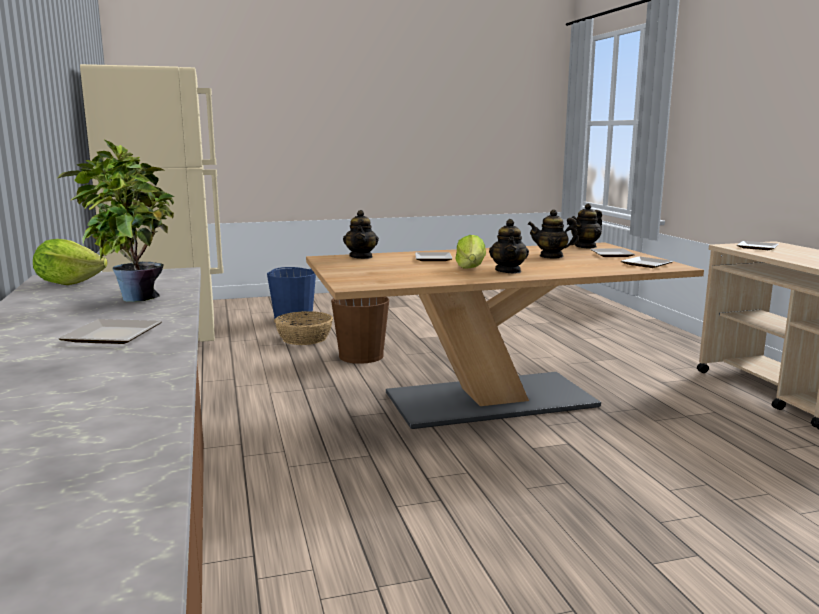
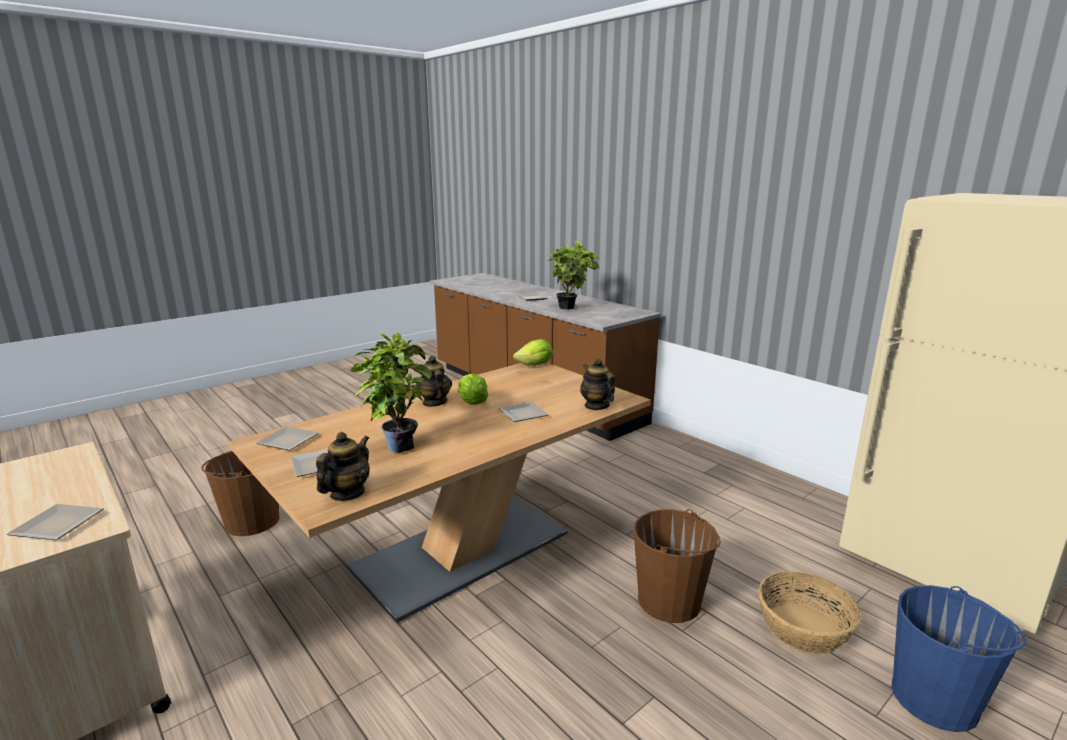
camera: 155 degrees right, 5 degrees up
lettuce [33,239,108,285] -> lettuce moved to [513,339,553,365]
teapot [527,209,579,259] -> potted plant [350,333,432,453]
none -> brown bucket [201,451,280,536]

